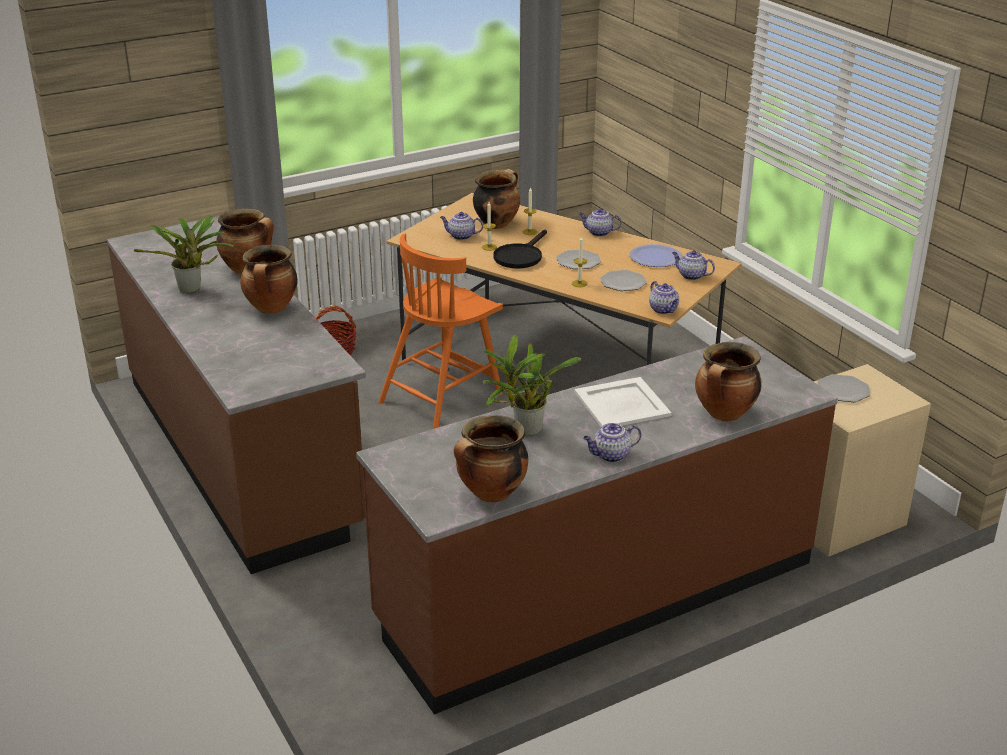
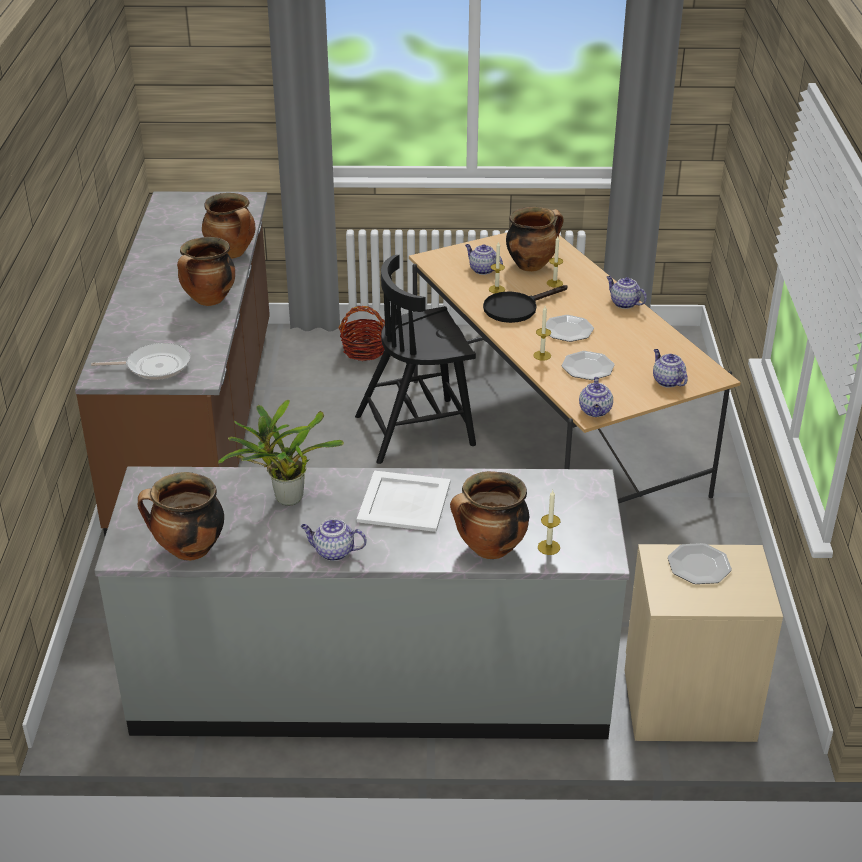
camera: 30 degrees right, 5 degrees up
potted plant [134,215,236,293] -> none
brown counter [356,336,838,714] -> grey counter [94,466,630,739]
orange chair [378,233,503,429] -> black chair [355,255,476,464]
plate [629,244,682,267] -> none
none -> frying pan [91,343,190,380]
none -> candle [538,490,561,555]

